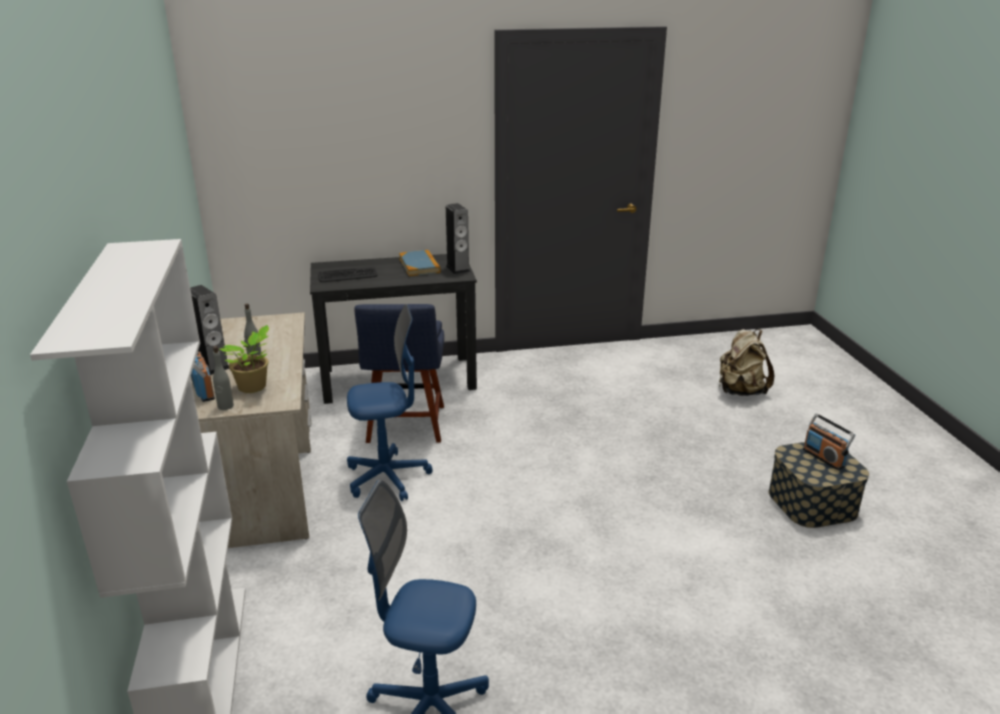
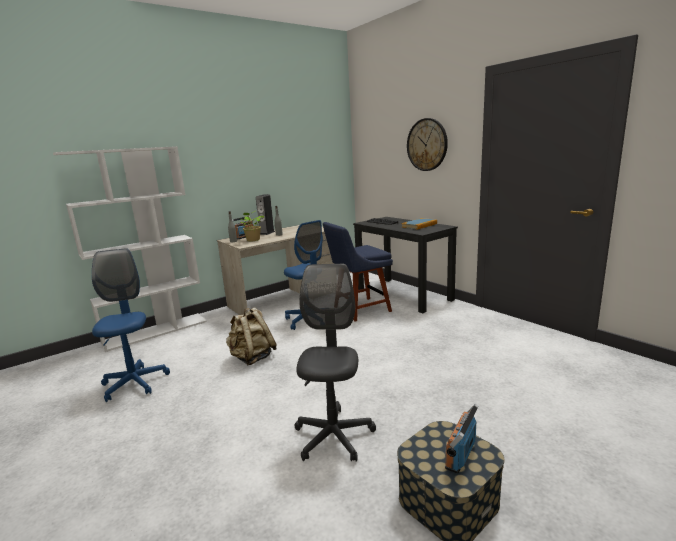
camera: 65 degrees right, 10 degrees down
speaker [446,203,470,274] -> none
beige backpack [719,329,774,396] -> beige backpack moved to [226,307,277,366]
none -> grey office chair [295,264,376,462]
none -> wall clock [407,118,448,171]

